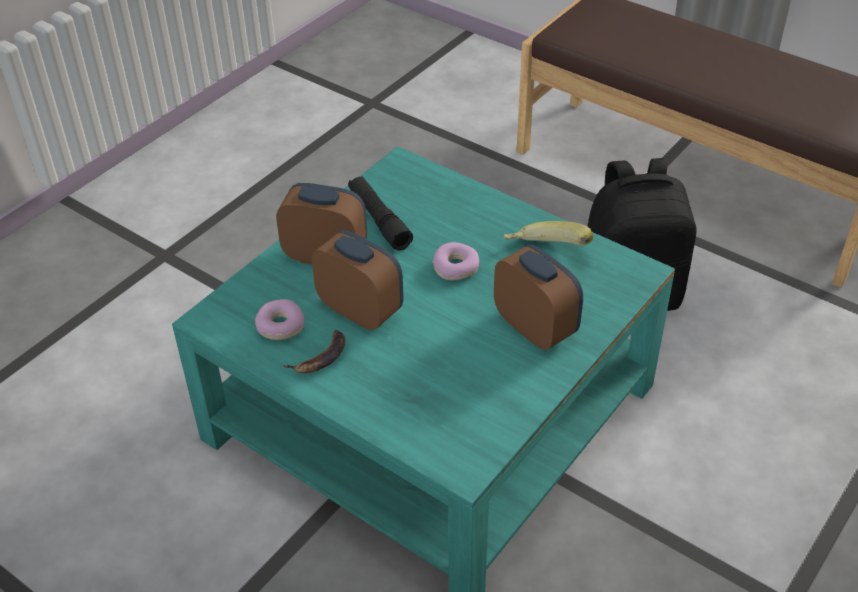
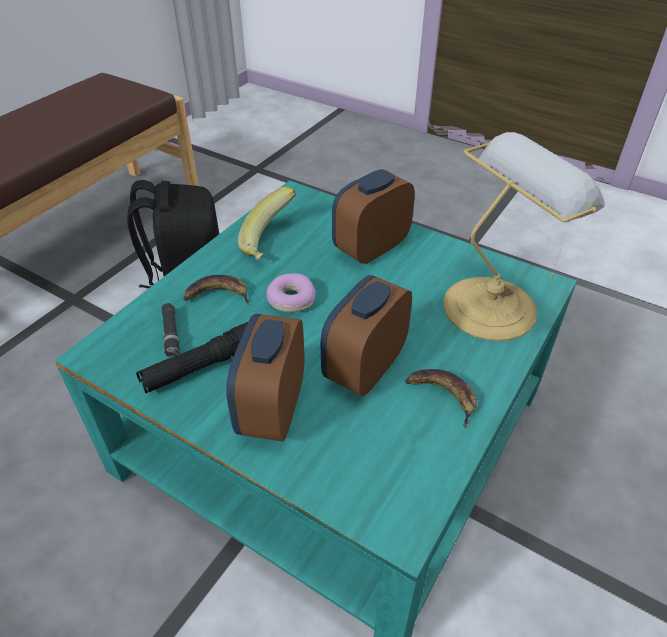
camera: 95 degrees left, 0 degrees up
donut [255,299,305,340] -> none
none -> black flashlight [162,303,180,357]
none -> banana [183,275,250,305]
none -> table lamp [443,132,605,341]

